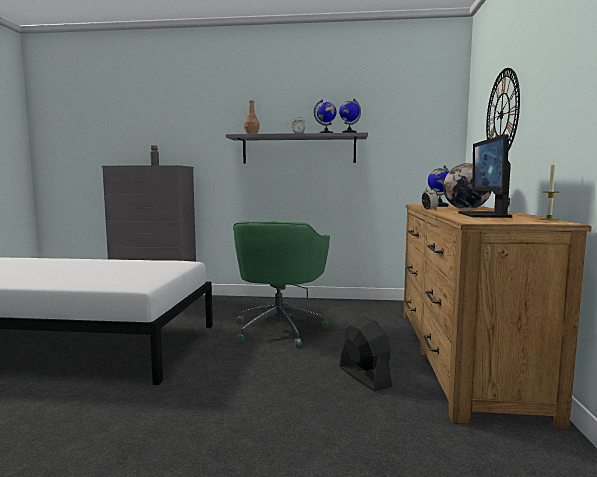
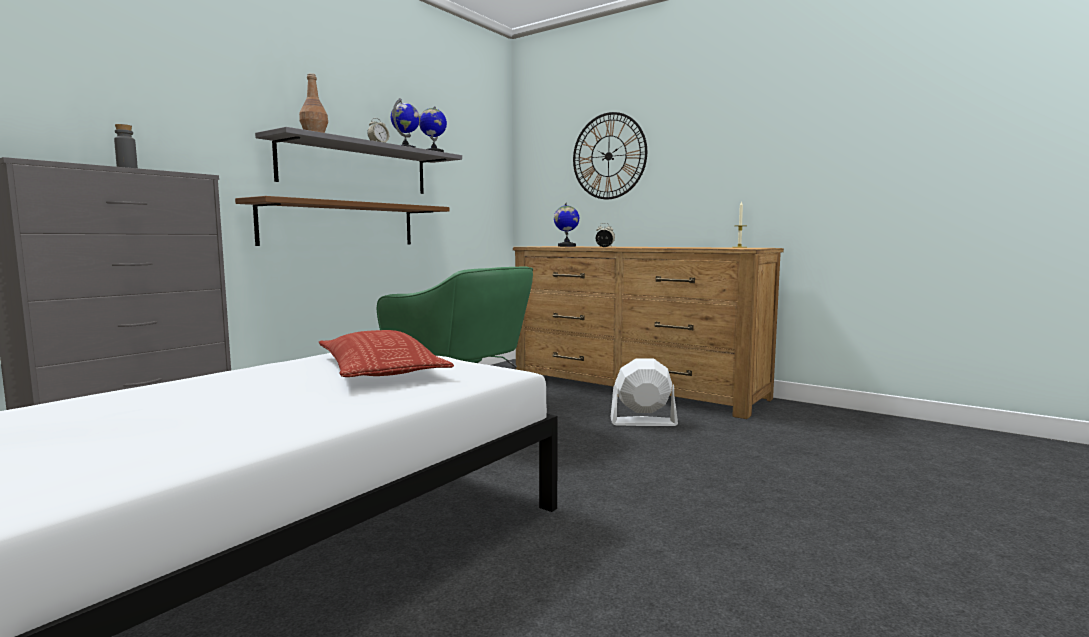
camera: 60 degrees left, 0 degrees up
black fan [340,316,392,391] -> white fan [611,358,678,426]
globe [443,163,492,209] -> none
monitor [458,134,512,218] -> none
none -> brown shelf [235,196,450,246]
none -> pillow [319,330,454,377]

